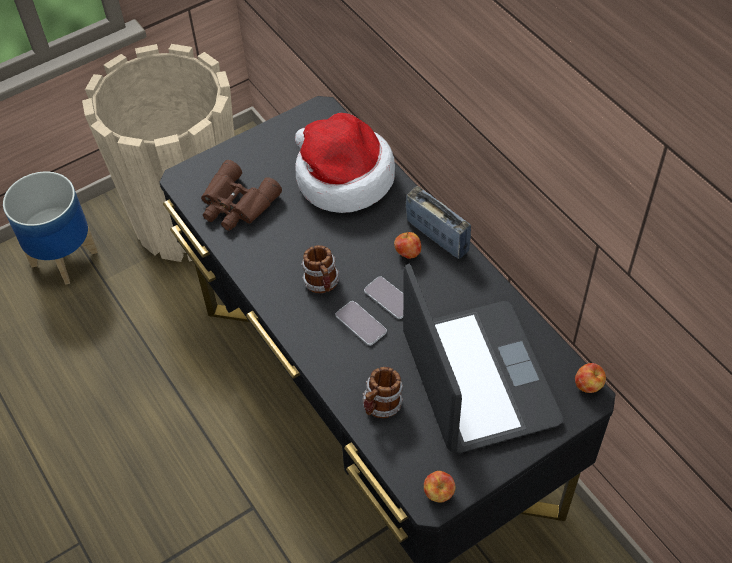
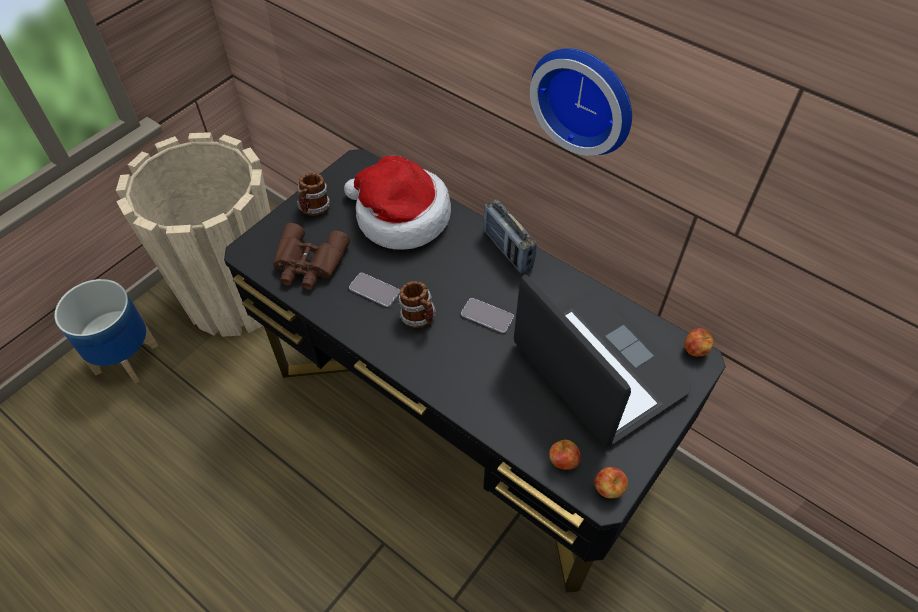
camera: 20 degrees left, 0 degrees up
phone [336,301,387,346] -> phone moved to [349,273,400,307]
mug [362,367,403,418] -> mug moved to [297,173,330,216]
apple [394,232,421,259] -> apple moved to [549,440,580,470]
radio [405,186,471,259] -> radio turned 150 degrees counterclockwise [483,199,536,273]
none -> wall clock [530,48,632,156]

